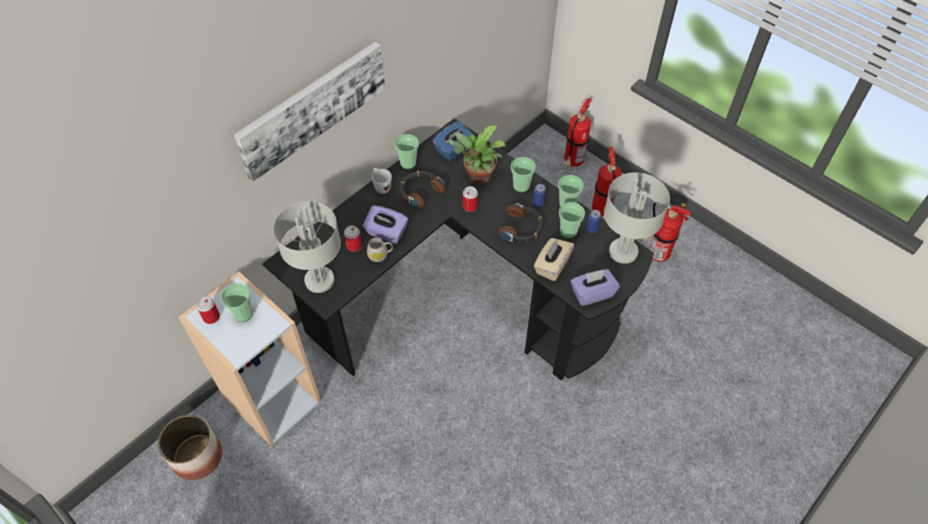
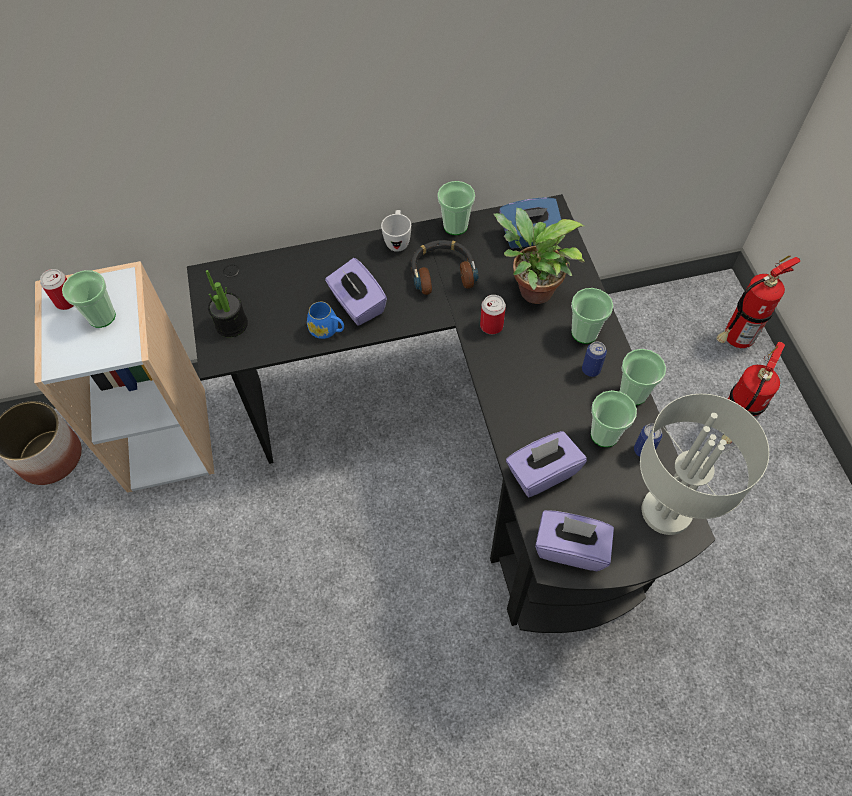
camera: 35 degrees right, 5 degrees up
picture [234,42,385,182] -> none
grey table lamp [273,201,341,293] -> potted plant [206,270,248,337]
can [344,226,362,252] -> none
white mug [367,237,393,262] -> blue mug [307,302,344,339]
headphones [498,203,543,242] -> none
beige tissue box [534,238,574,281] -> purple tissue box [506,431,587,497]
fire extinguisher [643,203,691,262] -> none

